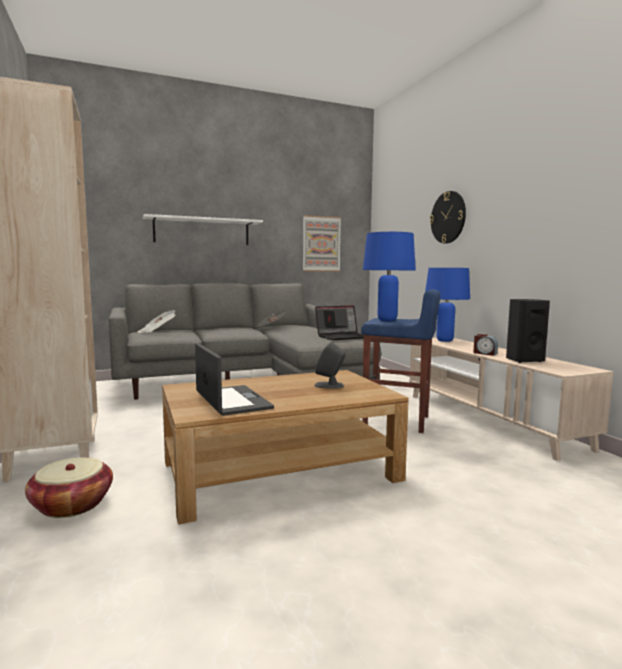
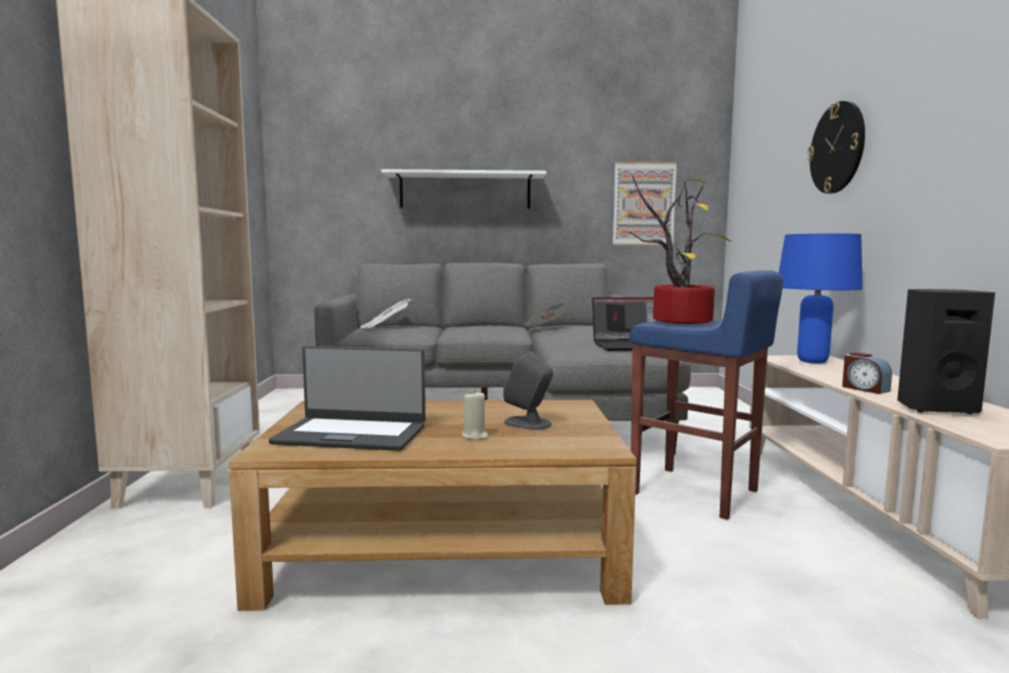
camera: 20 degrees right, 0 degrees up
basket [25,457,113,518] -> none
laptop [195,343,274,416] -> laptop turned 105 degrees clockwise [269,346,425,451]
blue table lamp [363,232,416,321] -> potted plant [612,176,731,324]
none -> beige candle [462,390,489,440]

